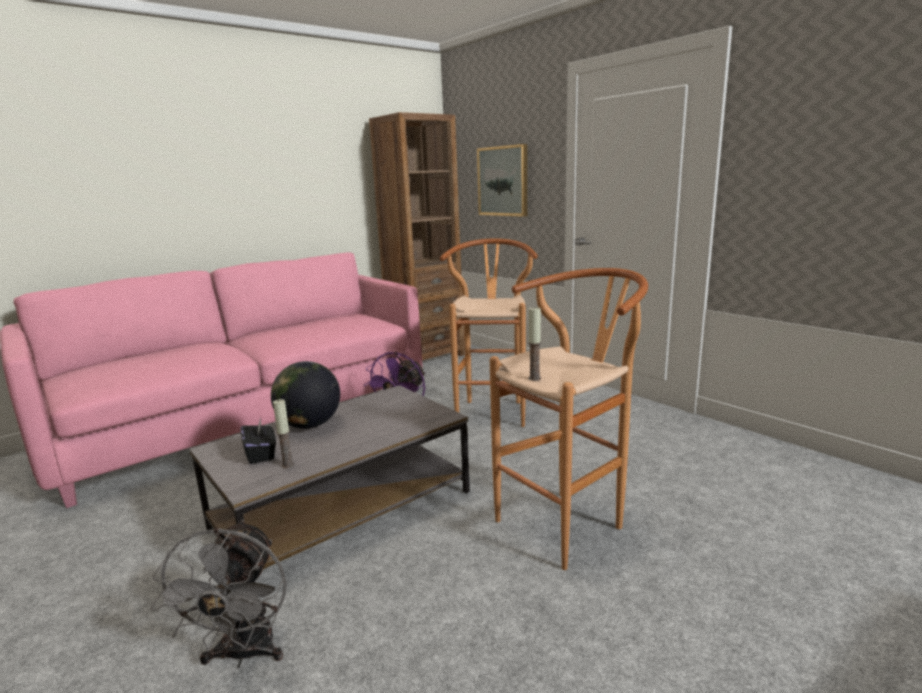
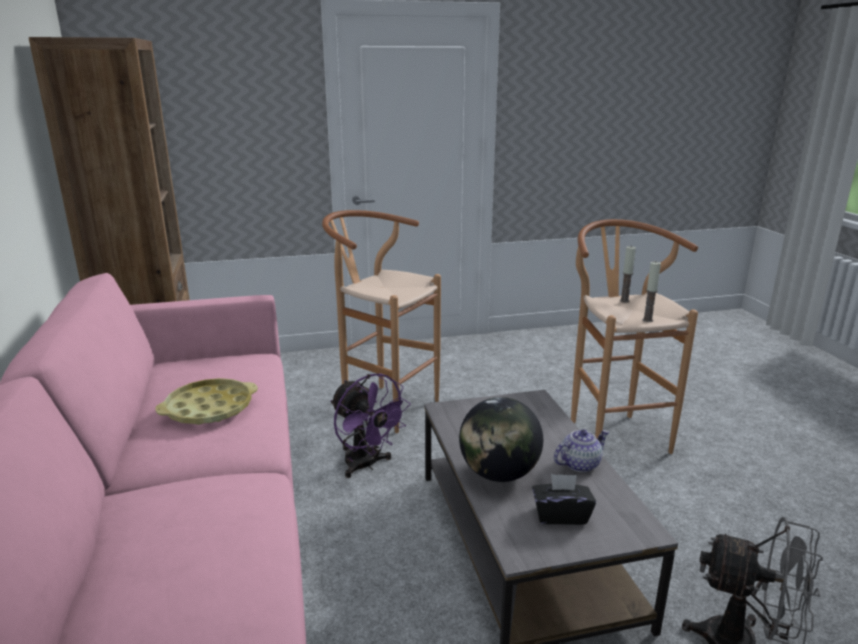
camera: 65 degrees left, 5 degrees up
candle [273,399,294,468] -> candle moved to [620,246,636,303]
picture [477,144,527,217] -> none
none -> yellow tray [155,378,258,425]
none -> teapot [554,429,609,472]

